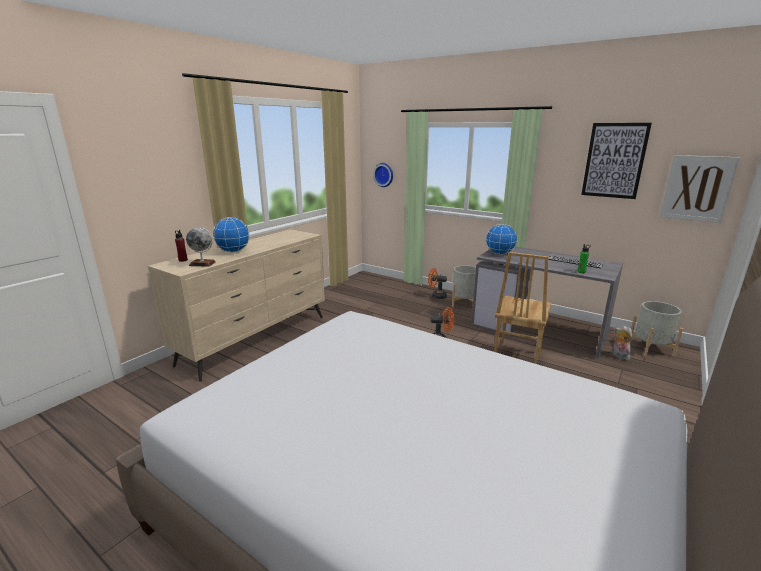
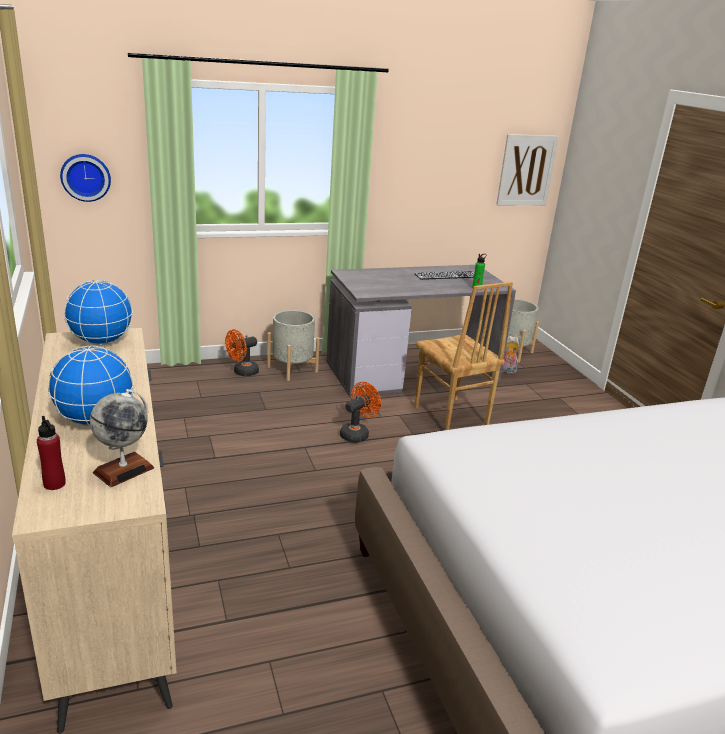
camera: 55 degrees left, 5 degrees up
globe [486,224,517,254] -> globe moved to [64,280,133,345]
picture [581,123,652,199] -> none

